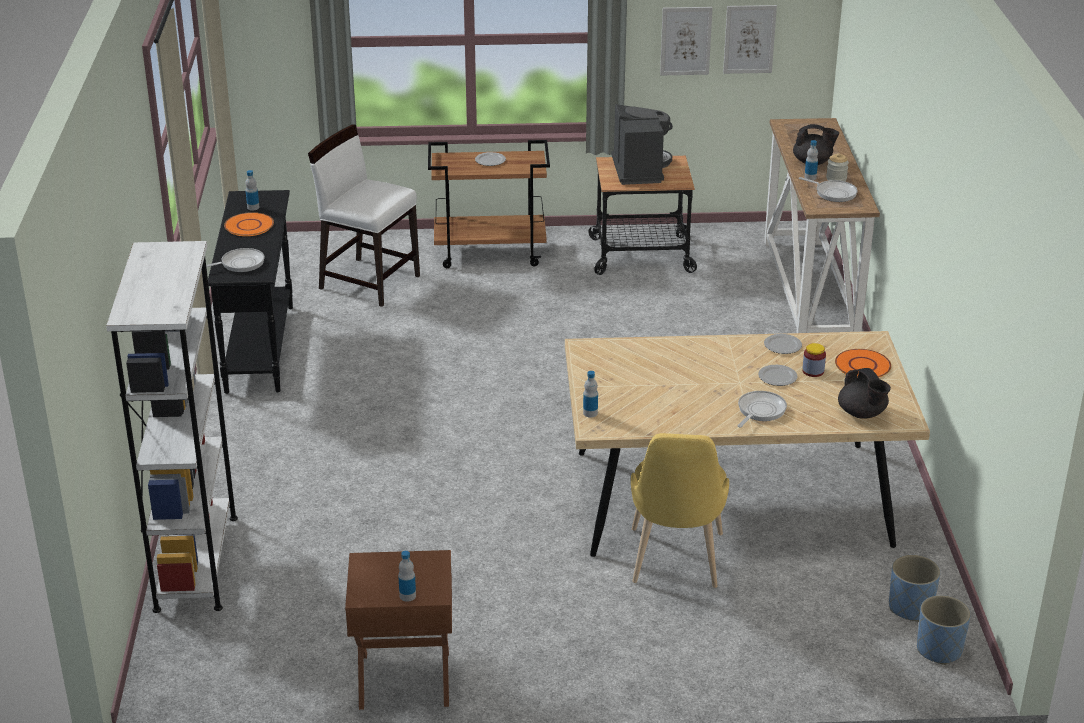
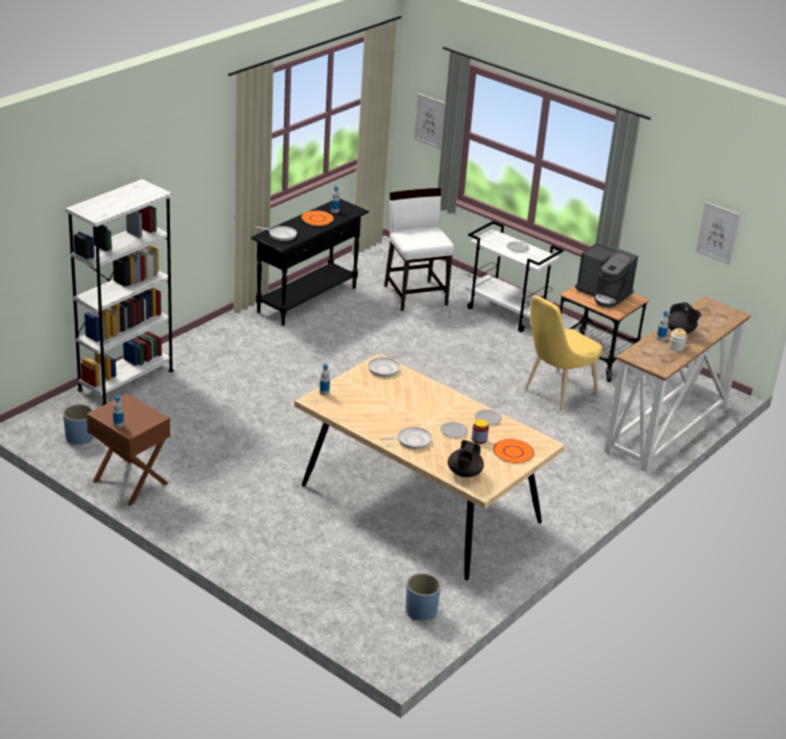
camera: 40 degrees right, 0 degrees up
brown cart [428,140,550,268] -> white cart [465,221,563,332]
coffee machine [611,104,673,185] -> coffee machine turned 90 degrees clockwise [575,243,638,308]
yellow chair [631,433,729,588] -> yellow chair moved to [525,295,603,411]
picture [660,7,713,75] -> picture moved to [414,93,445,150]
frying pan [799,177,858,202] -> frying pan moved to [368,348,400,377]
blue planter [917,595,971,665] -> blue planter moved to [63,404,94,444]

